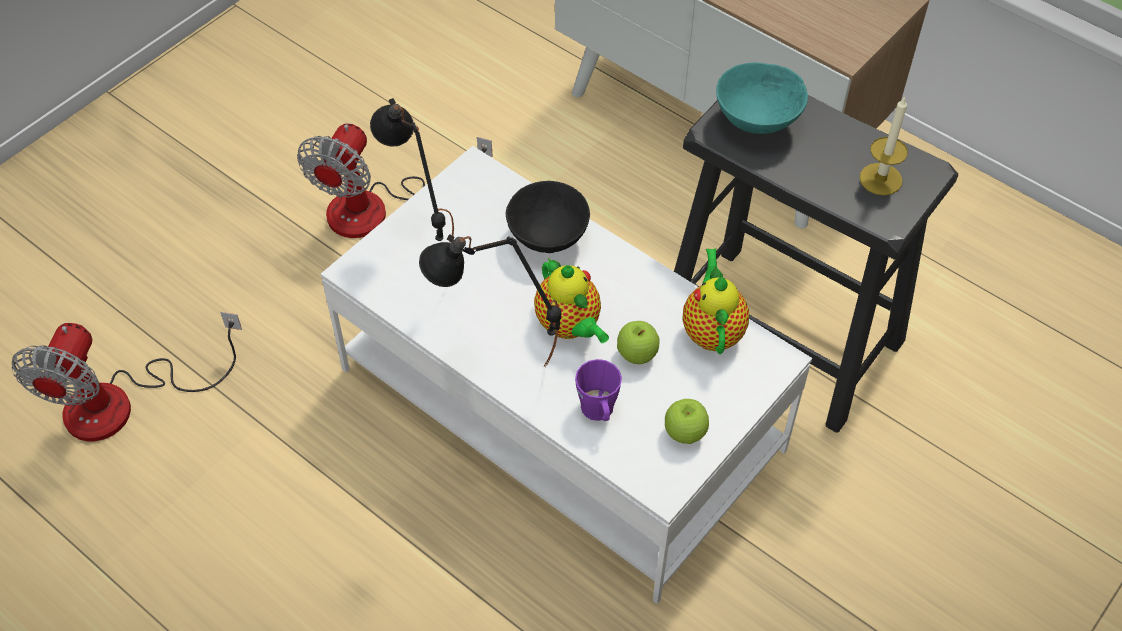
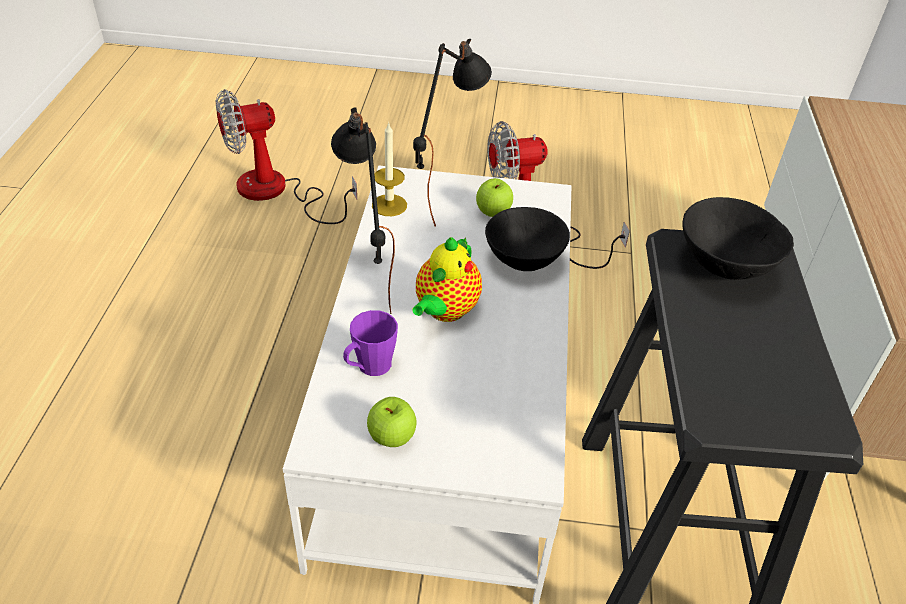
camera: 55 degrees right, 10 degrees down
apple [617,321,659,364] -> apple moved to [476,178,513,217]
teapot [683,248,749,354] -> none
turquoise bowl [716,63,808,134] -> black bowl [683,197,794,280]
candle [860,96,908,195] -> candle moved to [372,122,407,216]

